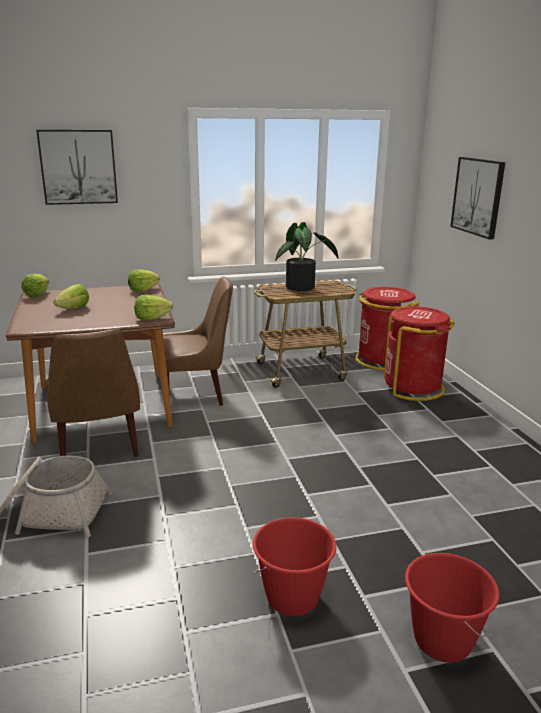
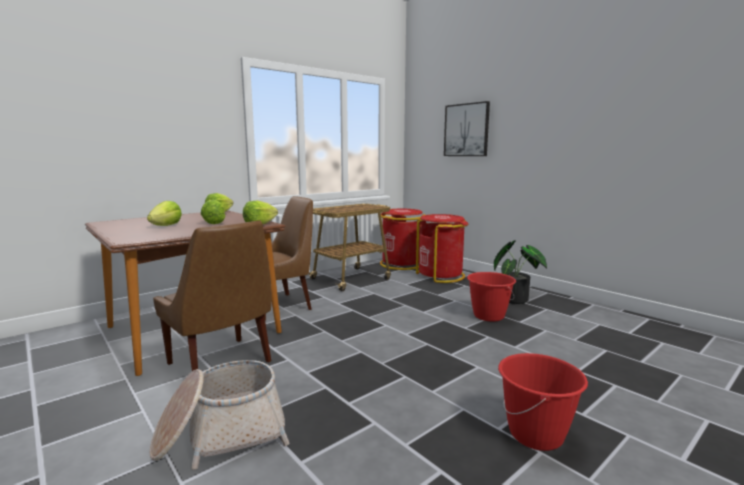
camera: 25 degrees left, 10 degrees down
lettuce [21,274,49,297] -> lettuce moved to [201,199,226,224]
picture [36,130,118,205] -> none
potted plant [275,222,339,291] -> potted plant moved to [494,240,547,304]
red bucket [405,553,500,663] -> red bucket moved to [467,272,516,322]

